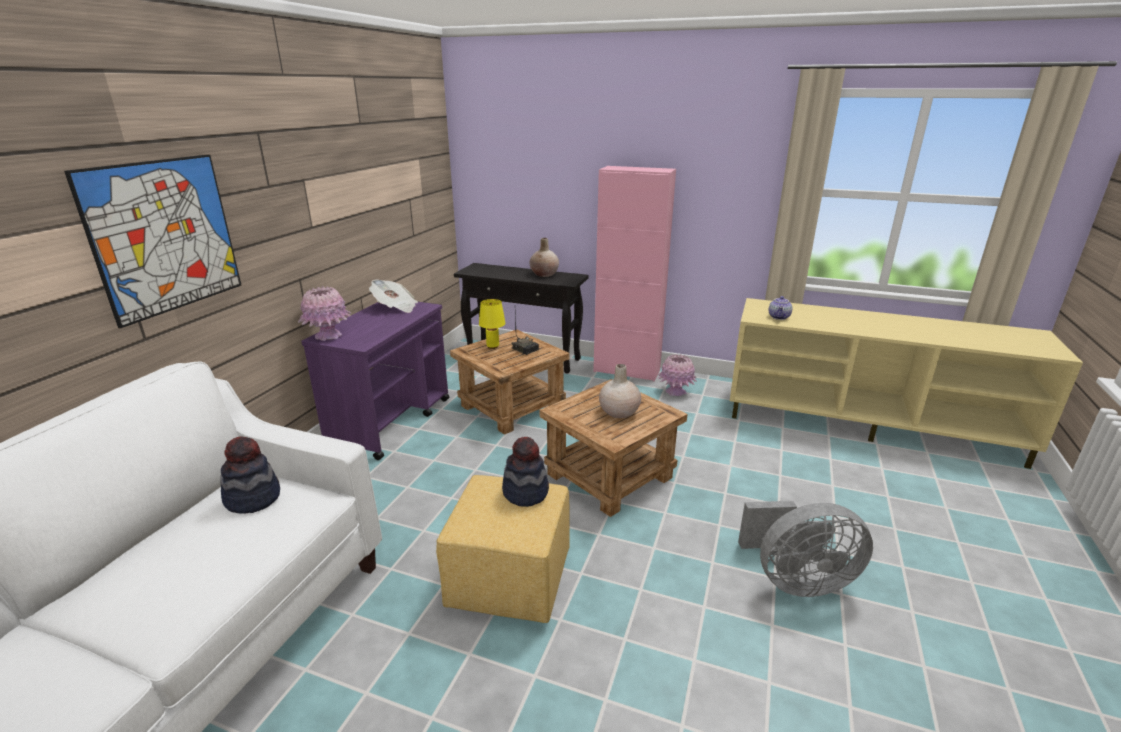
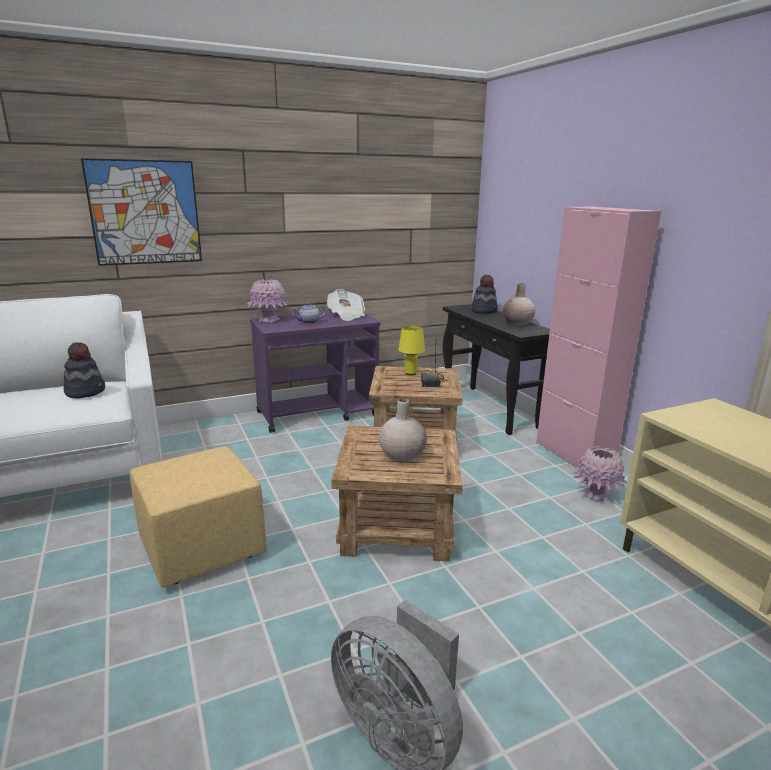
camera: 45 degrees right, 5 degrees down
hat [502,437,549,507] -> hat moved to [471,274,498,314]
teapot [769,296,792,320] -> teapot moved to [292,302,325,324]

